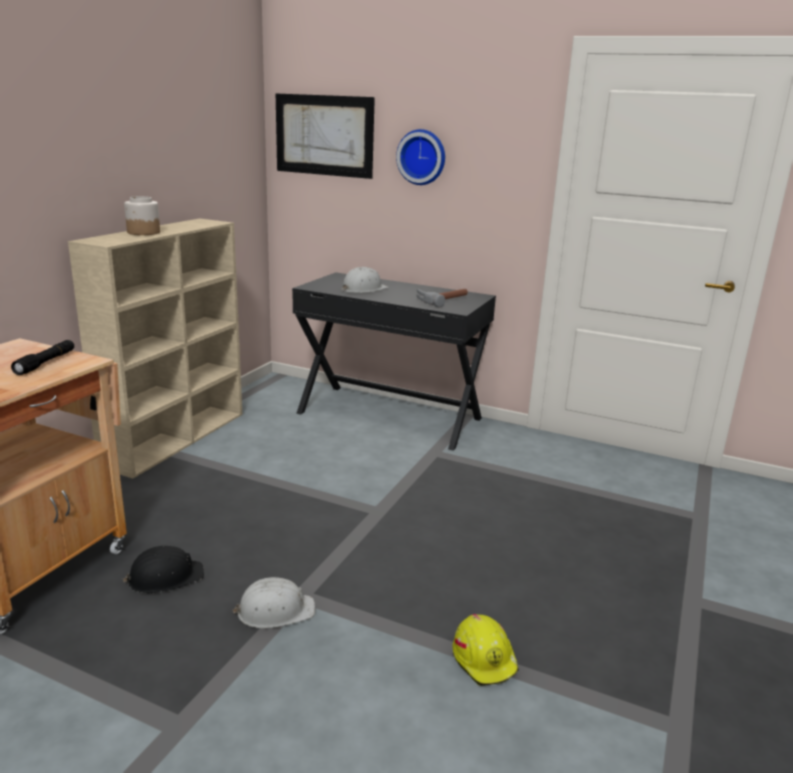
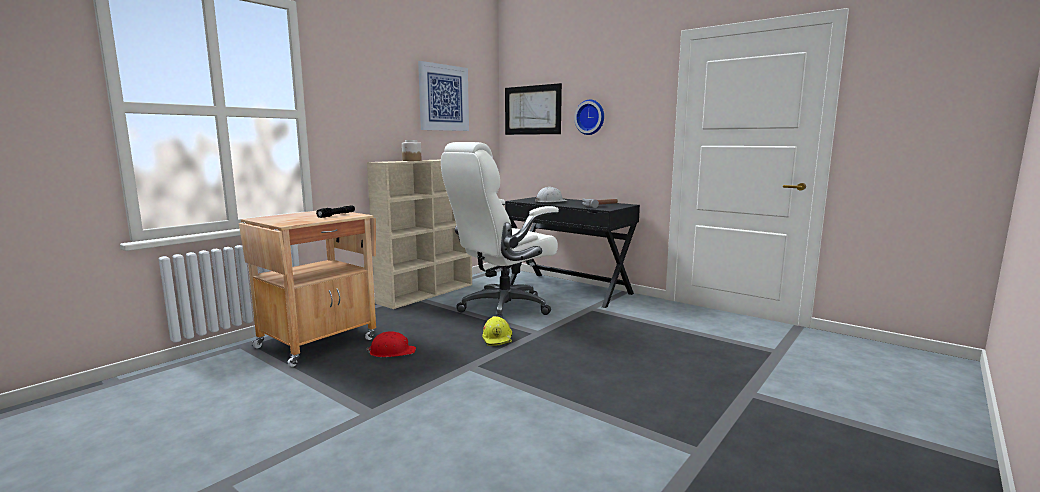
camera: 15 degrees right, 10 degrees down
black hard hat [122,546,204,593] -> red hard hat [366,331,416,357]
white hard hat [232,577,315,629] -> none
yellow hard hat [452,614,519,686] -> yellow hard hat moved to [482,316,513,346]
none -> picture [418,61,469,131]
none -> white office chair [441,142,559,318]

